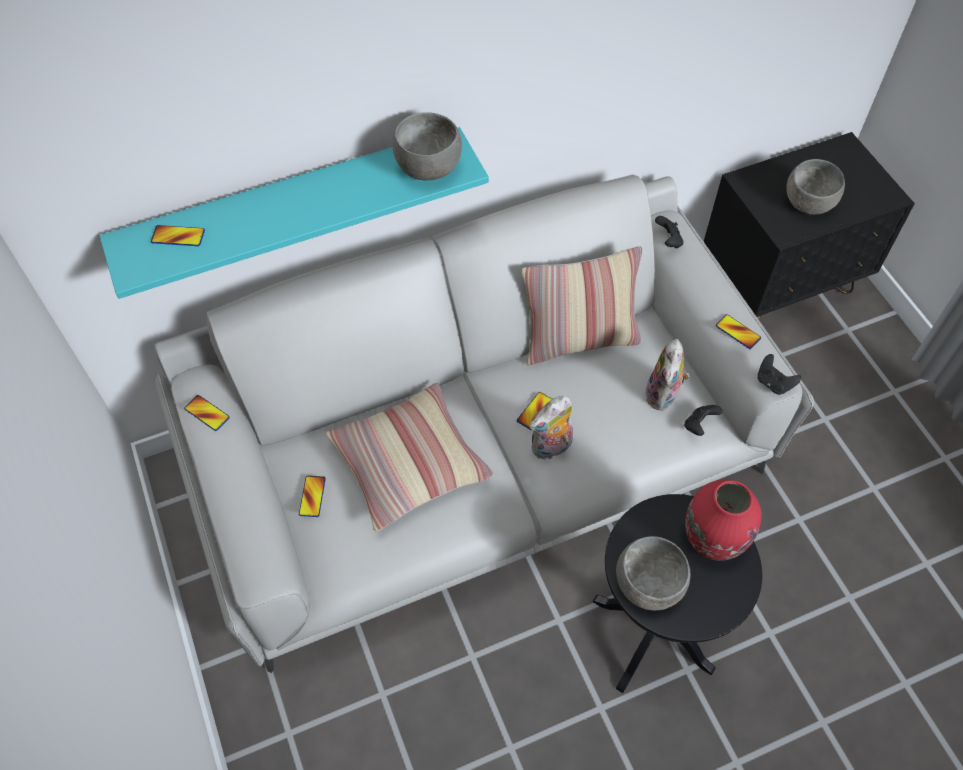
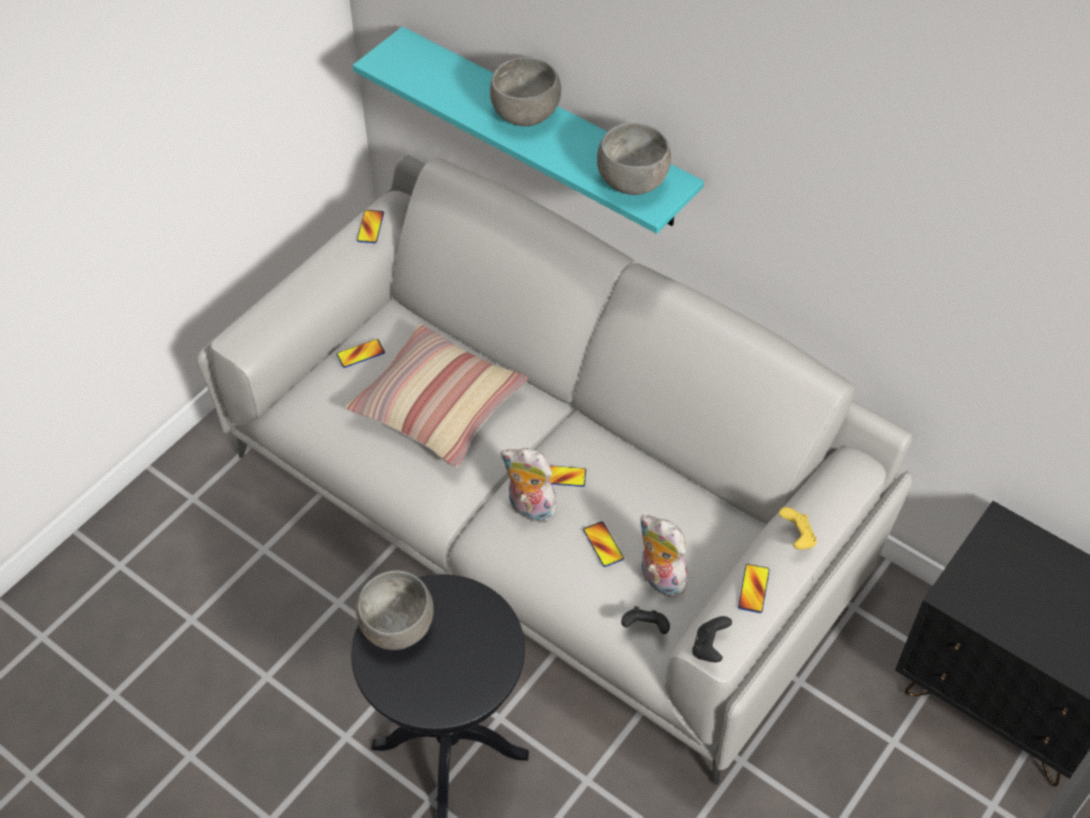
camera: 60 degrees right, 5 degrees down
phone [151,225,205,246] -> phone moved to [583,521,624,567]
pillow [521,246,642,365] -> none
plush toy [645,339,690,410] -> plush toy turned 60 degrees clockwise [640,515,687,598]
black game controller [655,216,683,248] -> none
red vase [685,480,762,561] -> none
grey bowl [786,159,845,215] -> grey bowl moved to [490,57,561,126]
none -> yellow game controller [779,507,817,550]

